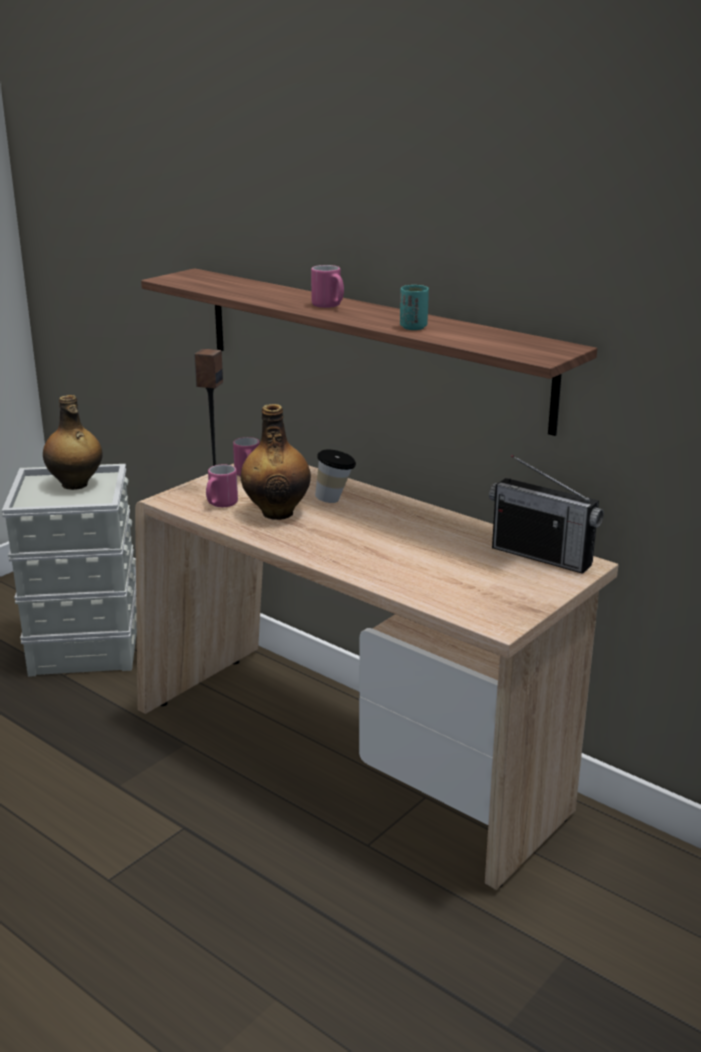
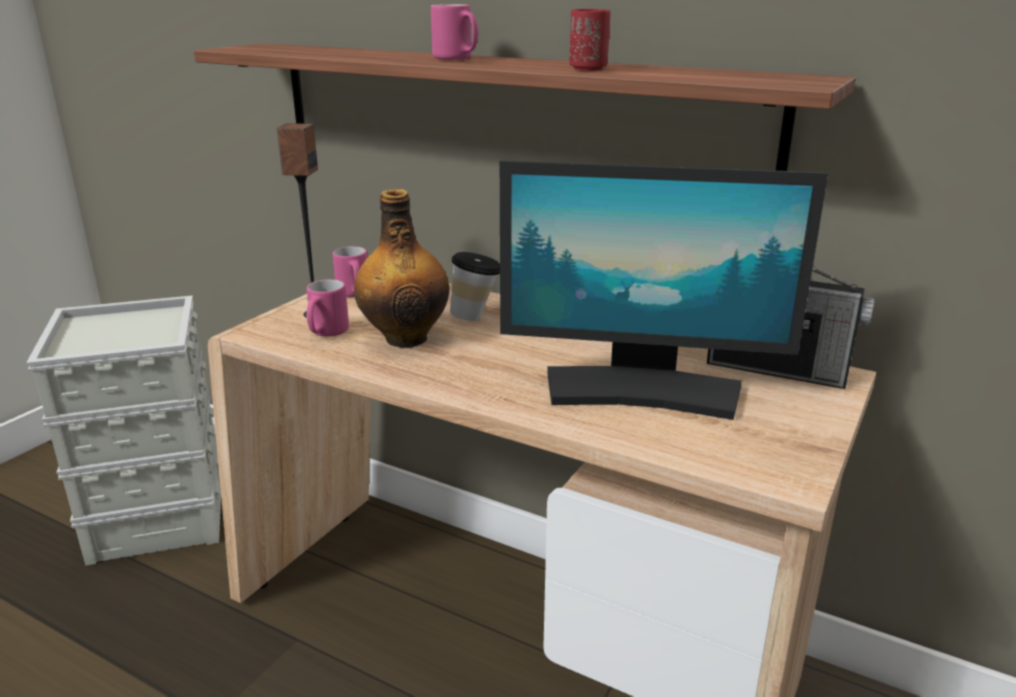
camera: 10 degrees left, 0 degrees up
bottle [43,395,103,490] -> none
turquoise cup [400,285,429,330] -> red cup [569,9,611,71]
none -> monitor [500,161,828,420]

